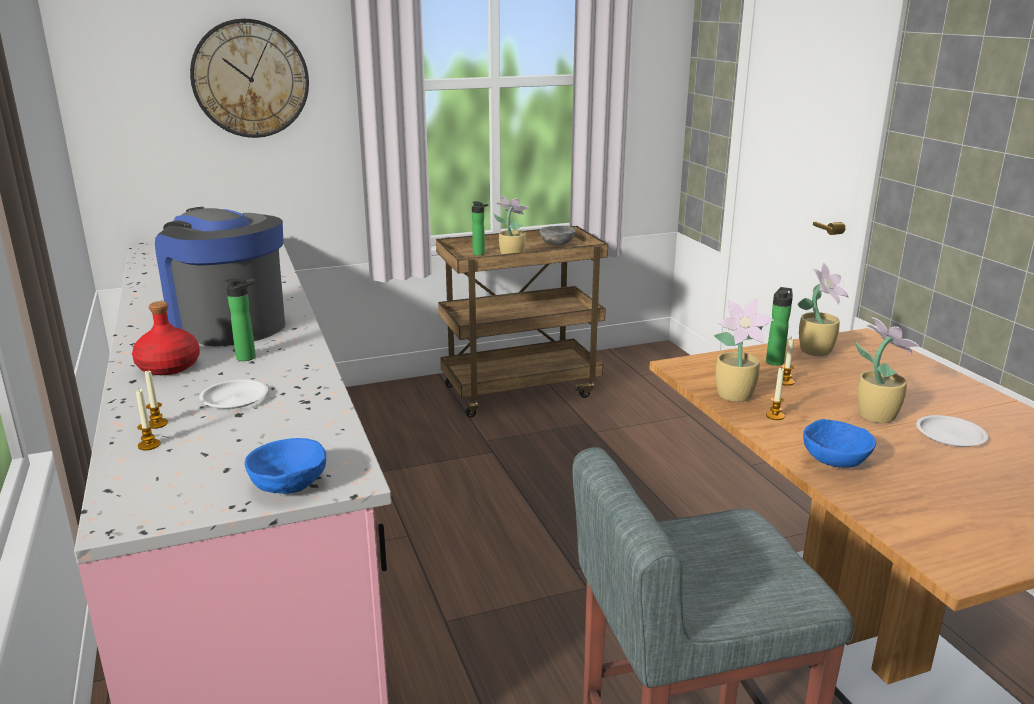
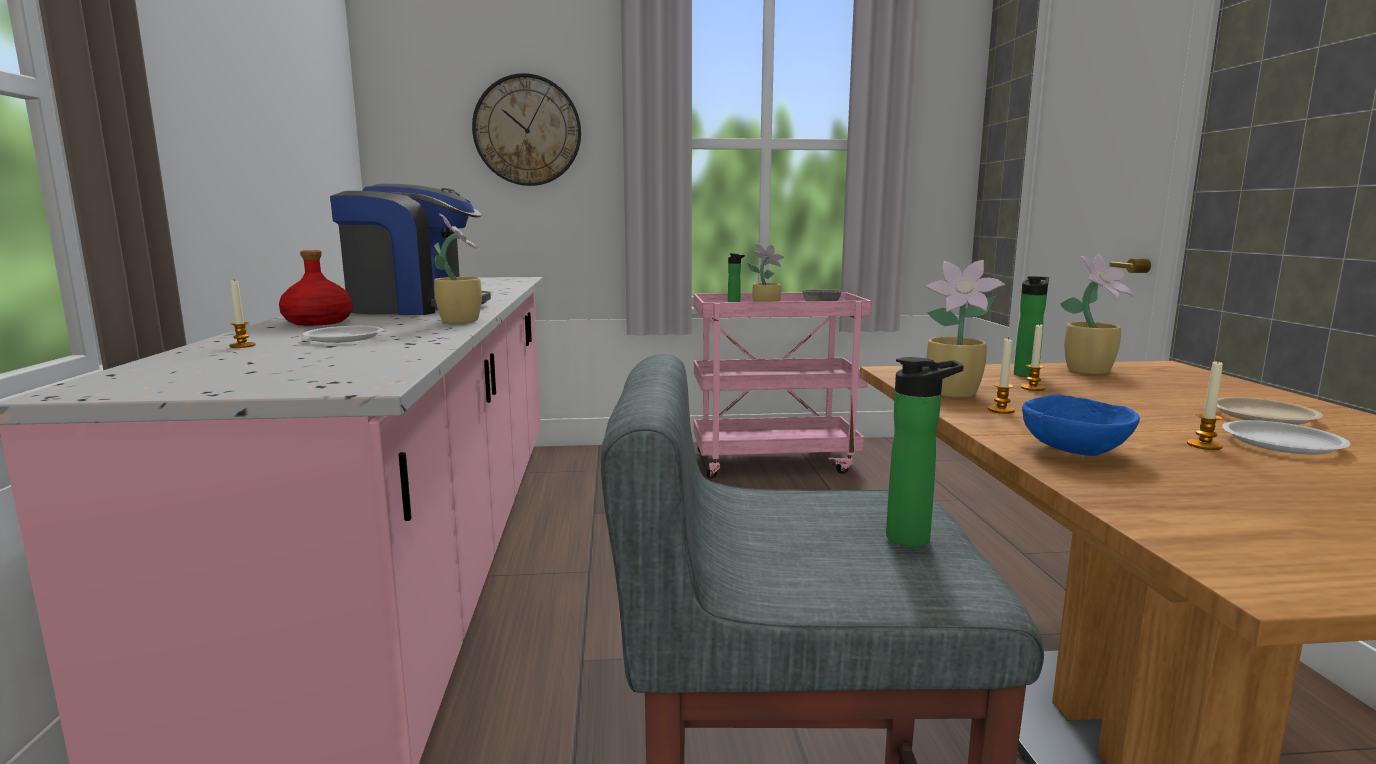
camera: 15 degrees right, 10 degrees down
candle [136,389,161,450] -> candle moved to [1187,360,1223,450]
coffee machine [155,207,285,346] -> coffee machine turned 120 degrees clockwise [330,184,491,315]
bottle [225,278,256,361] -> bottle moved to [886,357,964,547]
blue bowl [245,438,326,494] -> none
brown cart [436,226,608,418] -> pink cart [694,292,872,479]
potted plant [856,317,919,423] -> potted plant moved to [434,213,482,324]
none -> beige plate [1217,397,1323,425]

